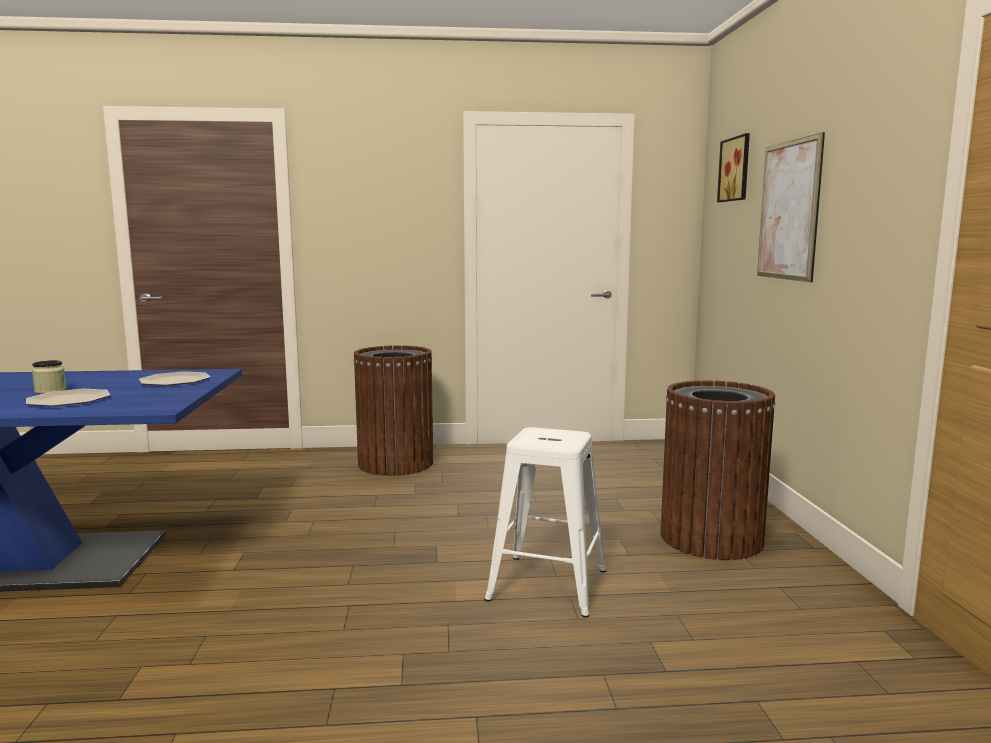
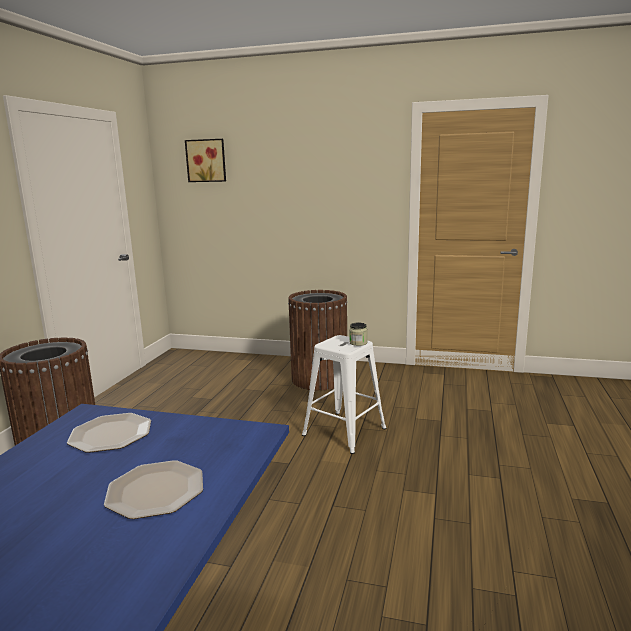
camera: 70 degrees left, 5 degrees up
jar [32,360,67,394] -> jar moved to [349,322,368,346]
picture [757,132,825,282] -> none

